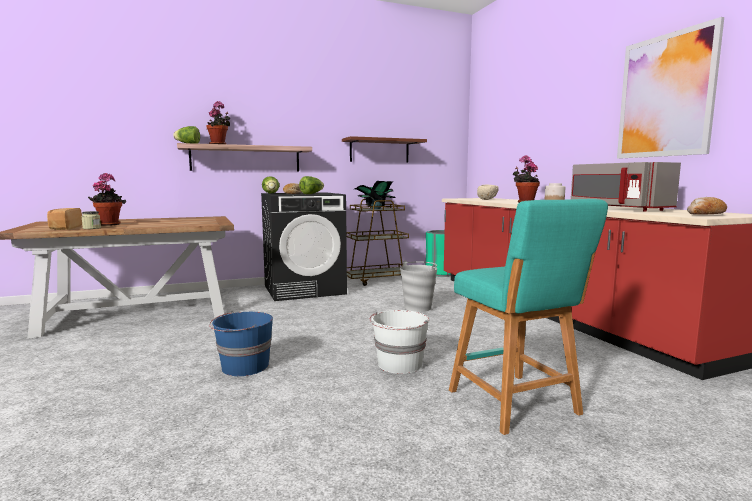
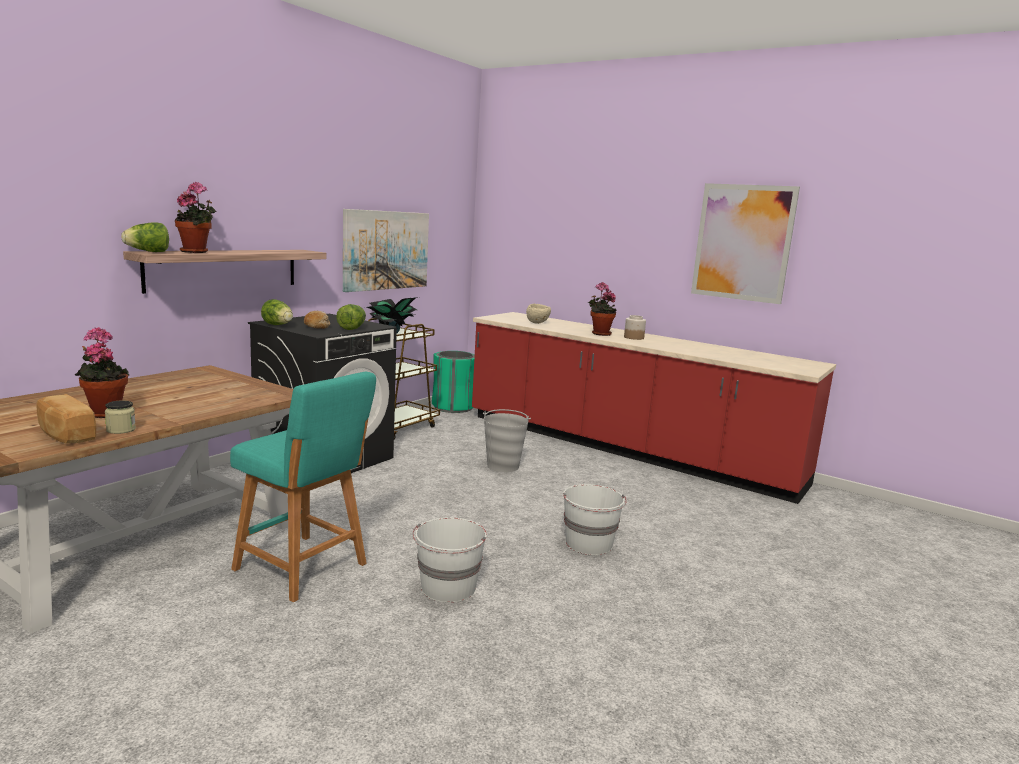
camera: 35 degrees left, 5 degrees up
blue bucket [209,311,273,376] -> white bucket [413,517,487,603]
brown shelf [342,136,427,163] -> picture [343,209,429,292]
turquoise stool [449,199,608,435] -> turquoise stool moved to [230,372,376,602]
grey microwave [571,162,681,212] -> none
bread [687,197,727,214] -> none

